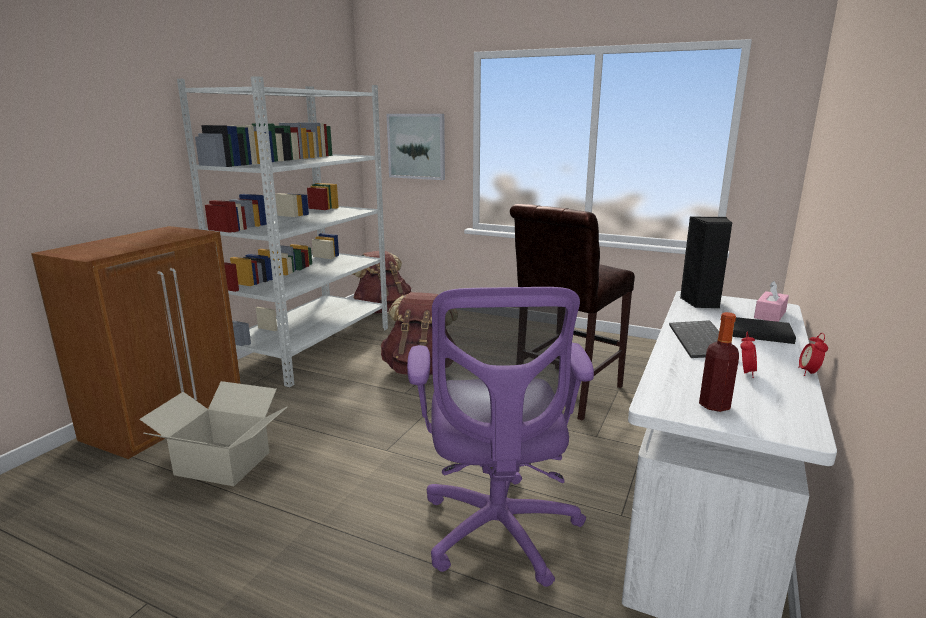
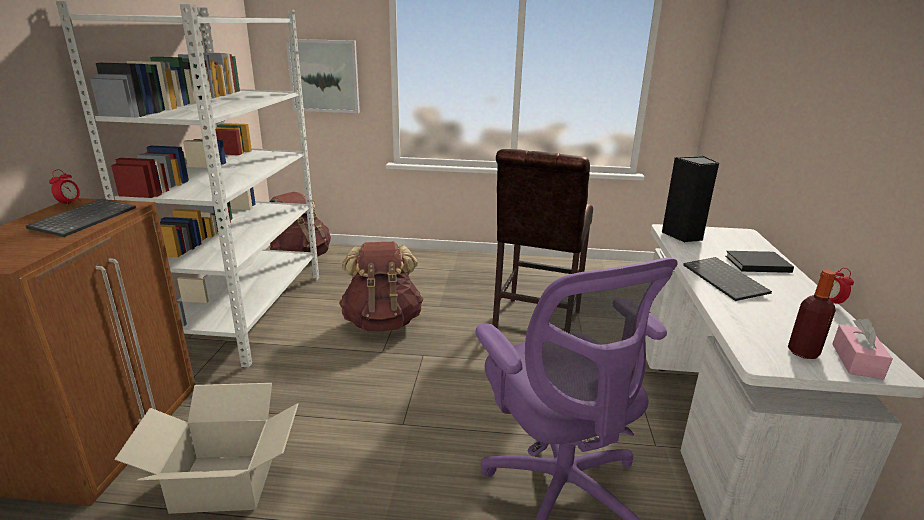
camera: 20 degrees left, 5 degrees up
alarm clock [740,332,757,378] -> alarm clock moved to [49,169,81,207]
pink tissue box [754,281,789,322] -> pink tissue box moved to [832,318,893,380]
none -> keyboard [26,199,136,237]

